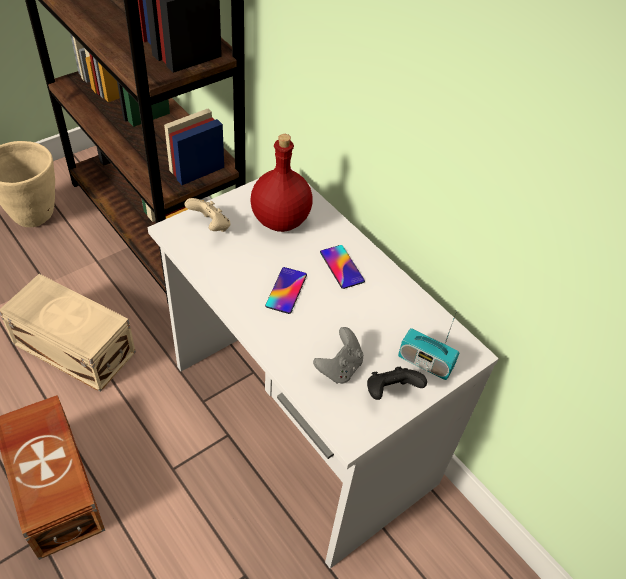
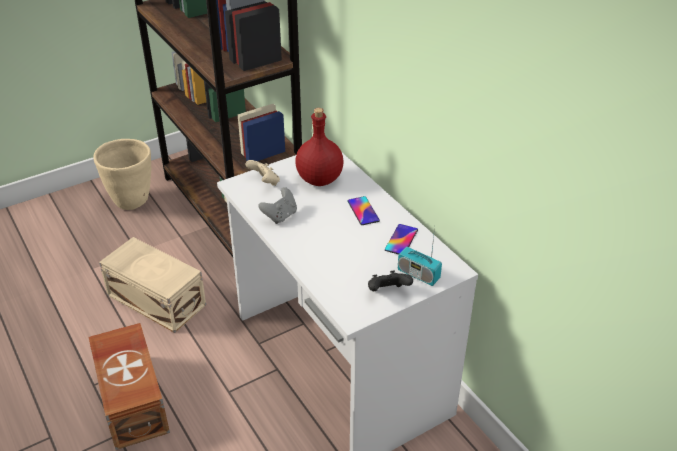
camera: 10 degrees right, 10 degrees down
phone [265,267,307,314] -> phone moved to [385,224,418,254]
grey game controller [313,327,364,384] -> grey game controller moved to [258,187,297,224]

